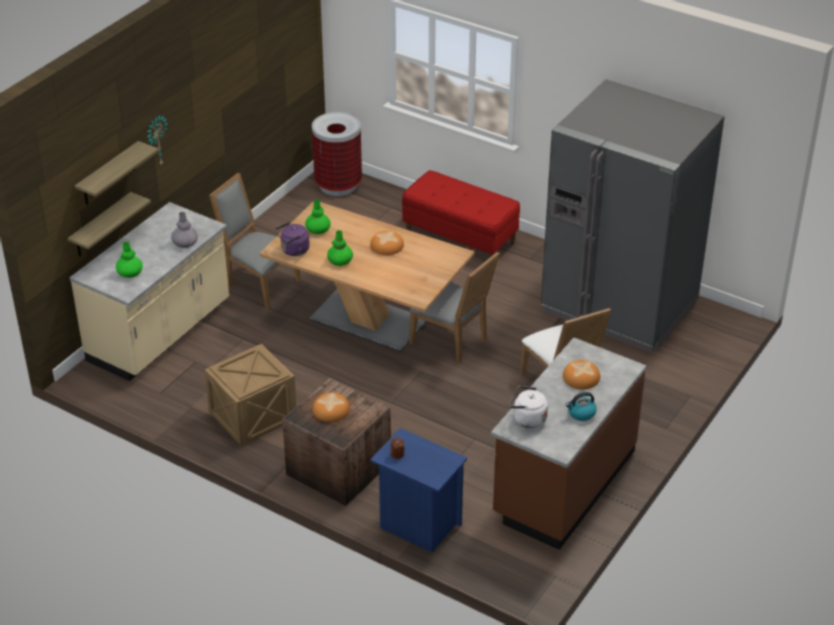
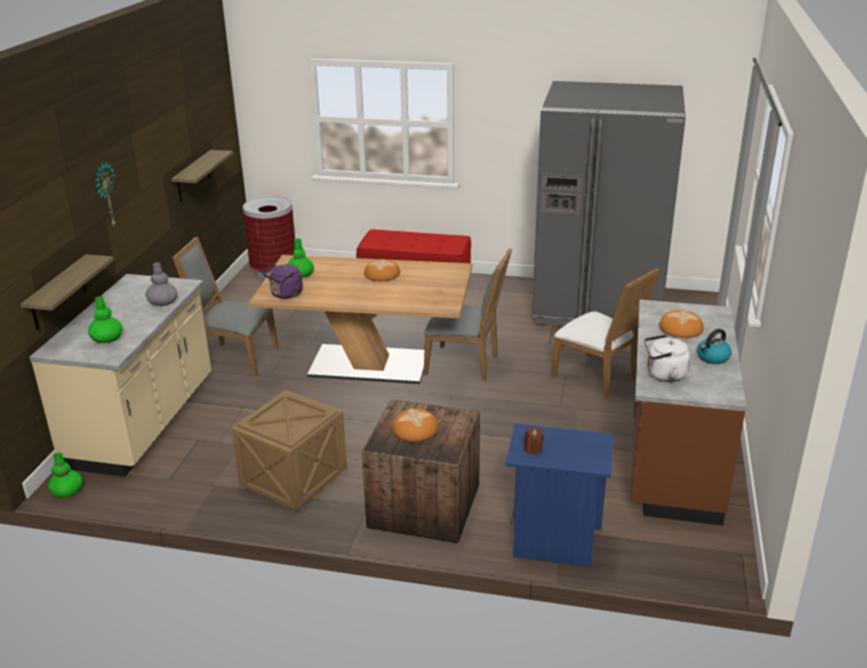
camera: 20 degrees left, 10 degrees down
shelf [75,141,159,205] -> shelf moved to [172,150,233,202]
green vase [327,230,353,266] -> green vase moved to [48,453,83,498]

